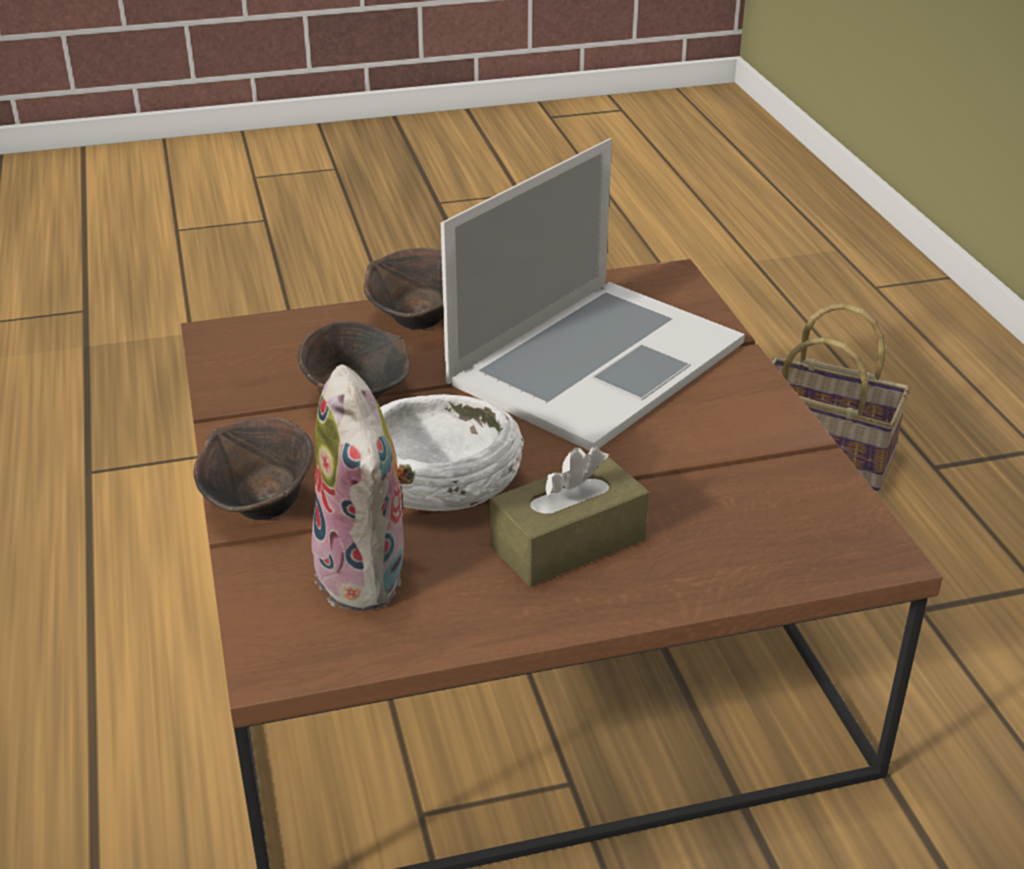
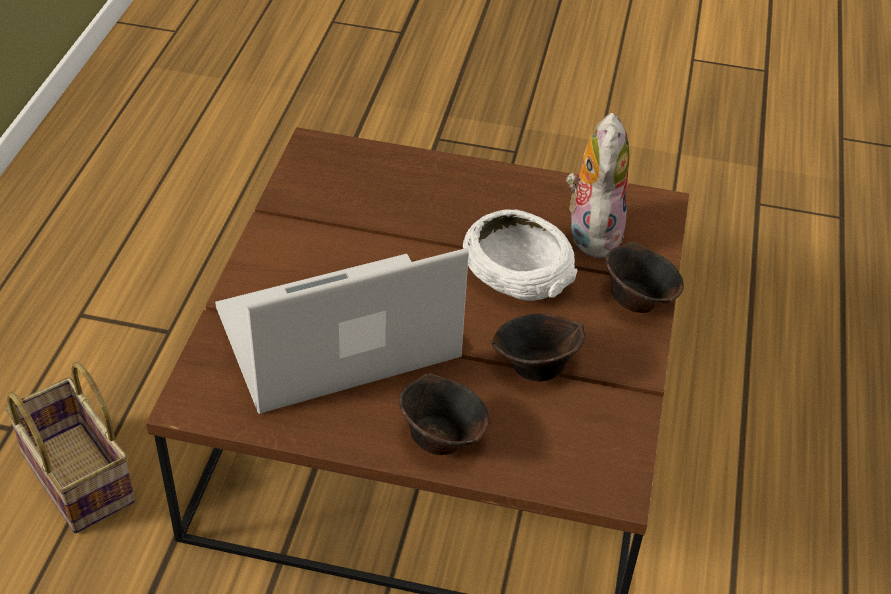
camera: 155 degrees left, 10 degrees up
brown tissue box [490,446,649,587] -> none

